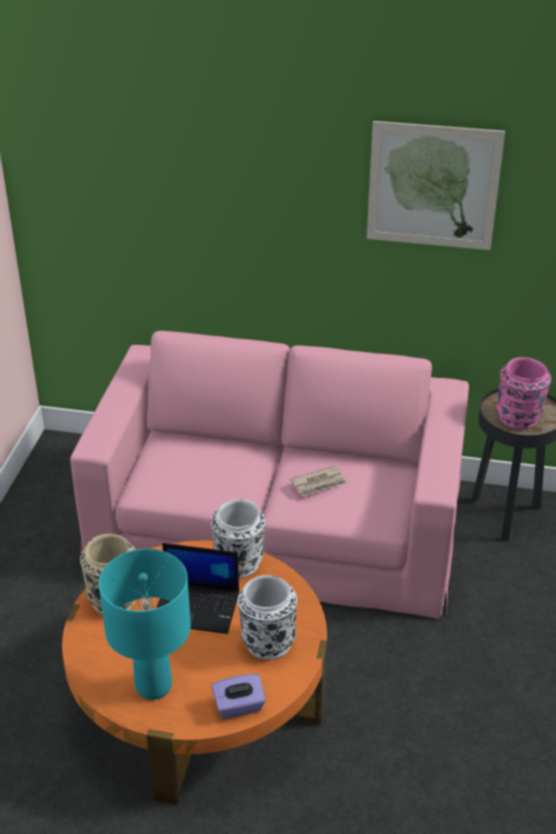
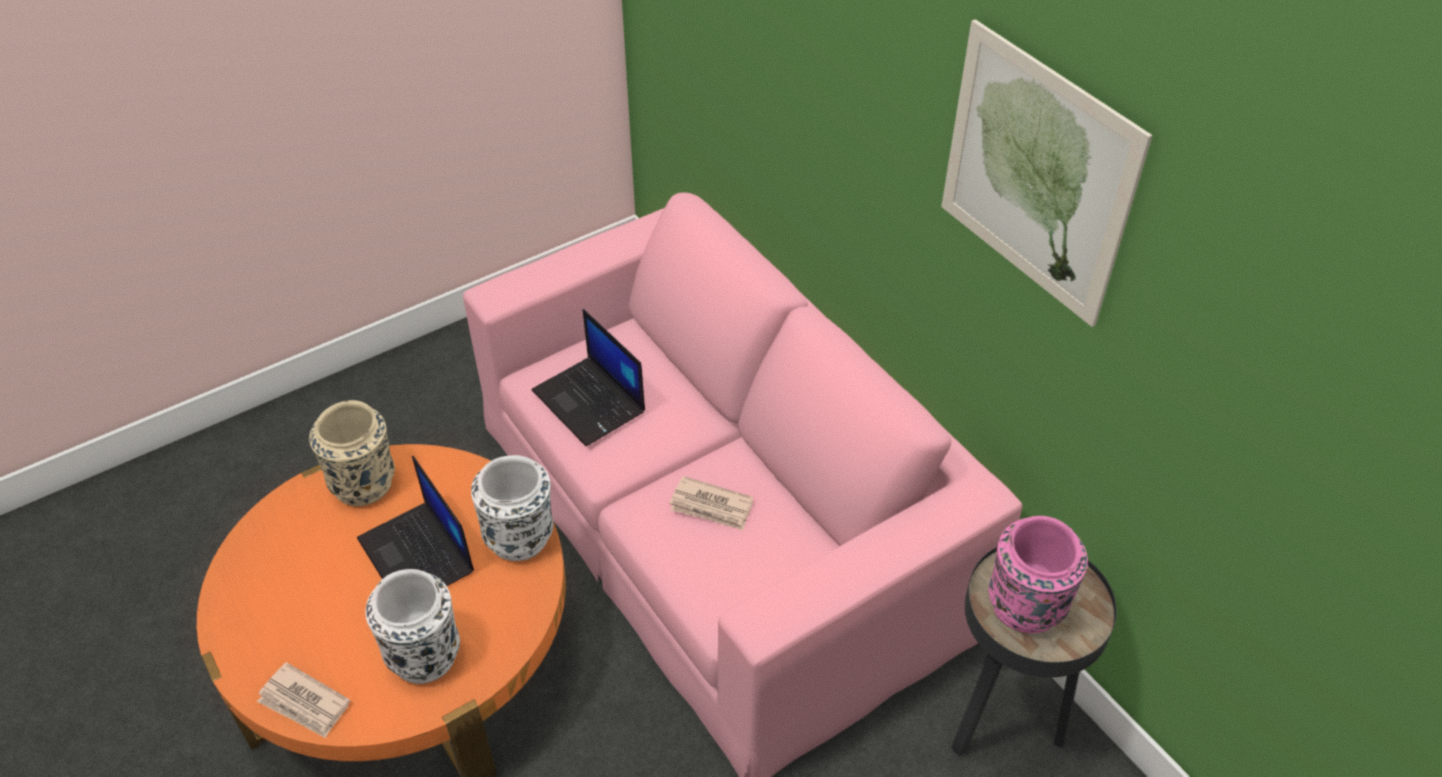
camera: 45 degrees right, 10 degrees up
turquoise table lamp [99,549,191,700] -> none
purple tissue box [212,674,266,719] -> newspaper [257,662,350,738]
none -> laptop [532,309,645,446]

